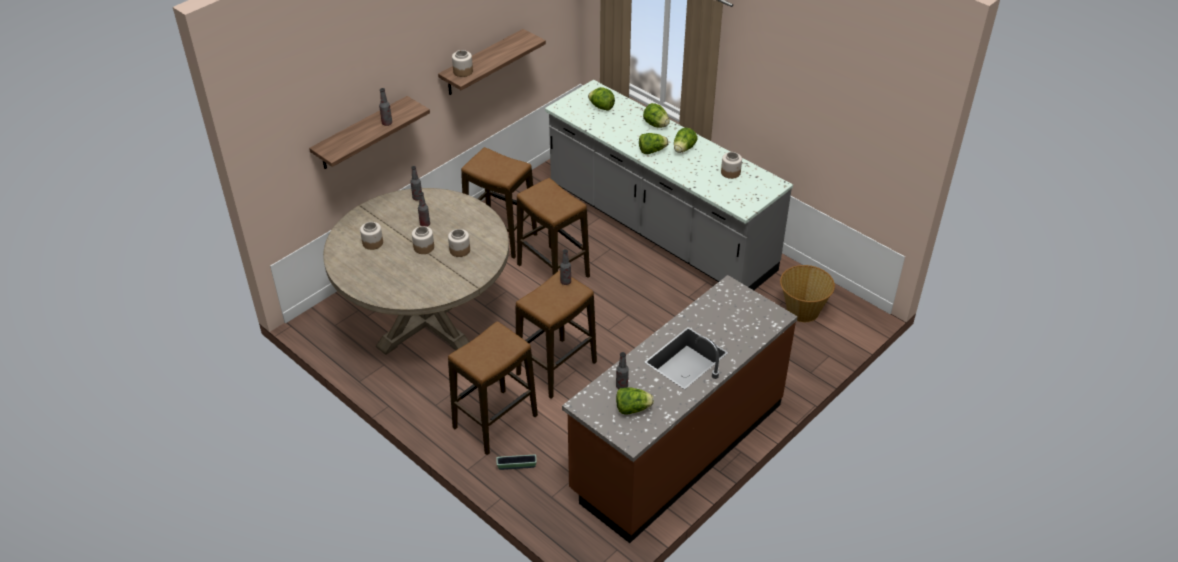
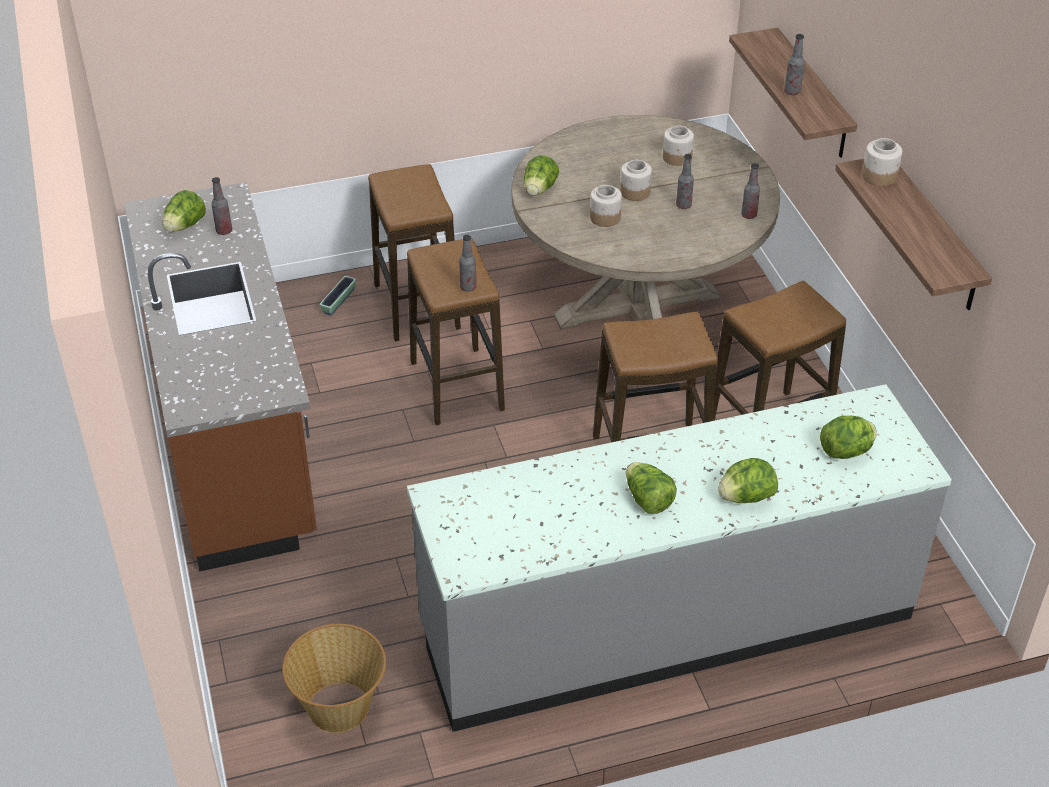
camera: 120 degrees right, 0 degrees up
lettuce [639,133,669,154] -> lettuce moved to [524,155,559,196]
jar [721,152,742,179] -> none

